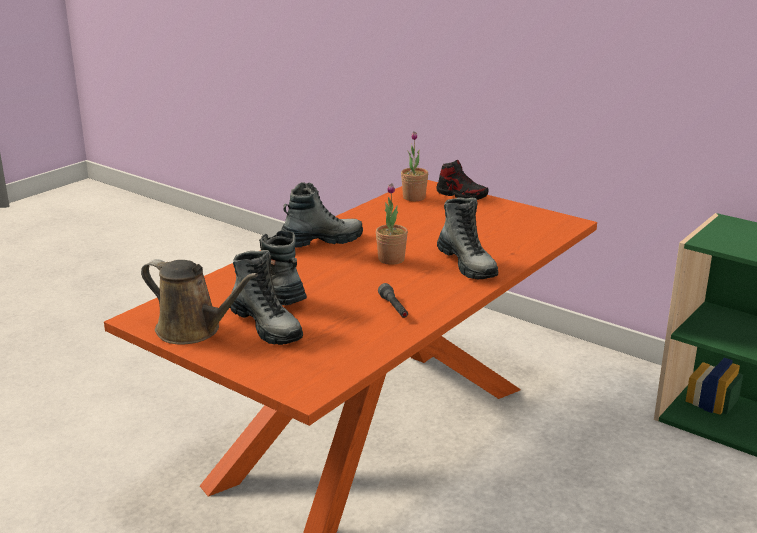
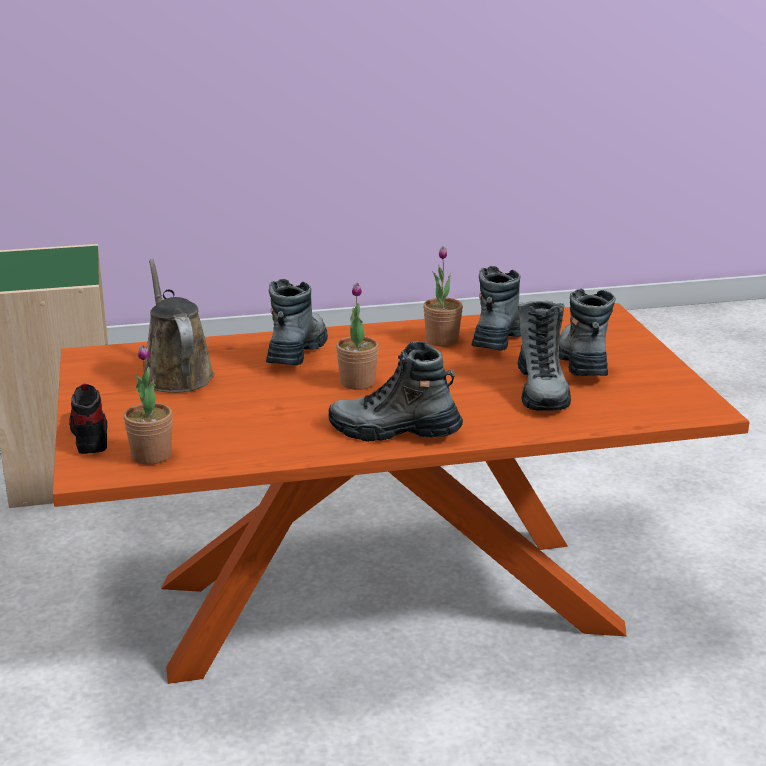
camera: 140 degrees left, 0 degrees up
brown watering can [141,259,258,344] -> brown watering can moved to [142,259,215,393]
grey flashlight [378,283,408,318] -> potted plant [423,246,463,347]
none -> boot [471,266,522,351]

